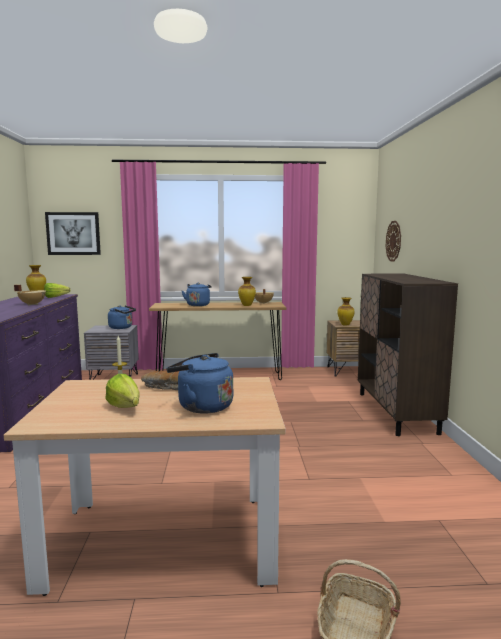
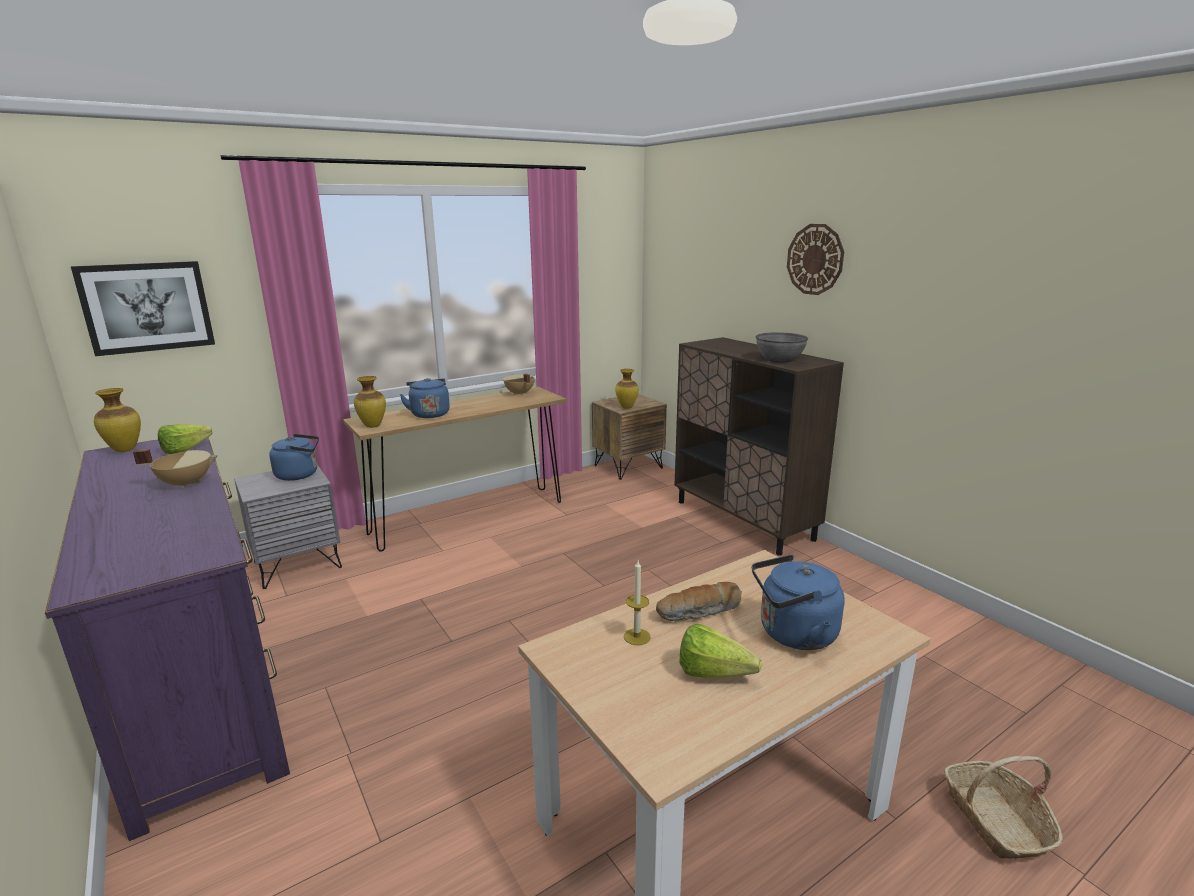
camera: 30 degrees left, 10 degrees up
vase [238,277,256,306] -> vase moved to [354,376,386,428]
wall clock [386,221,401,262] -> wall clock moved to [787,224,844,295]
none -> grey bowl [756,332,808,363]

